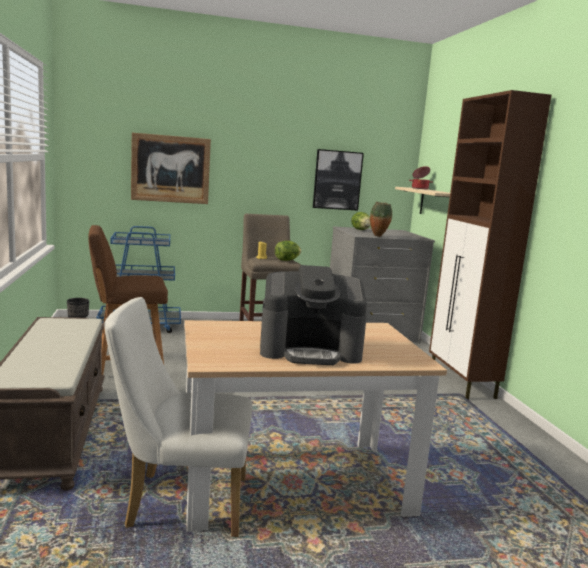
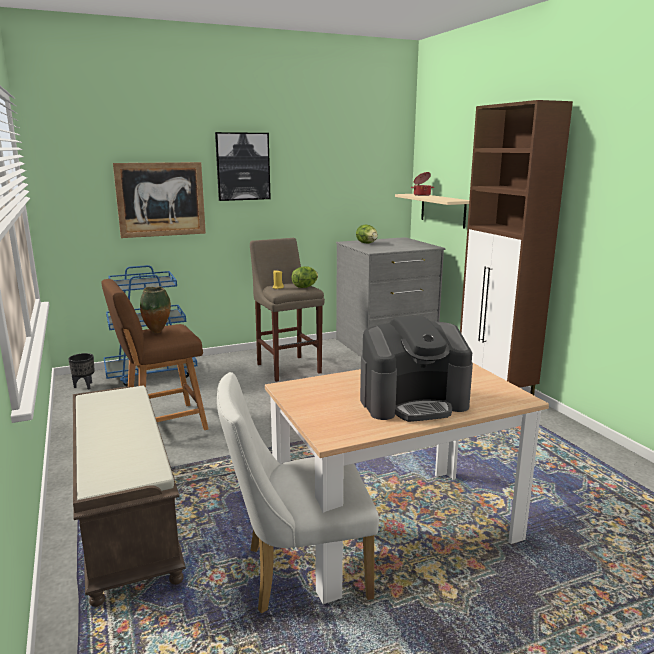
camera: 10 degrees left, 5 degrees up
picture [313,149,364,211] -> picture moved to [215,132,271,201]
vase [370,202,392,237] -> vase moved to [140,286,171,333]

